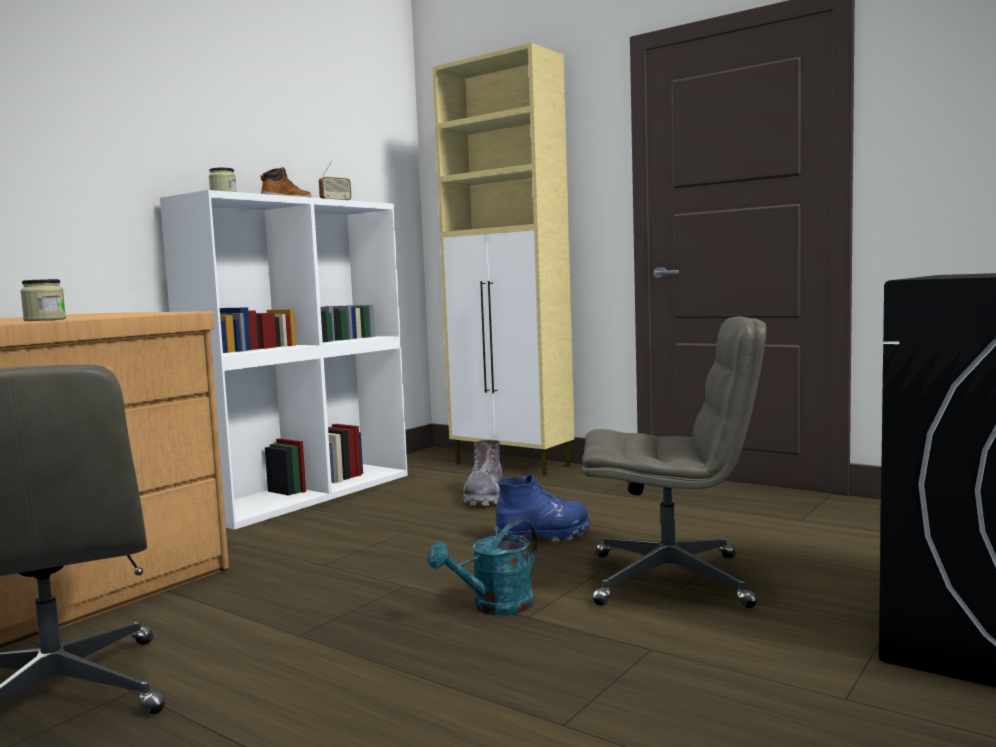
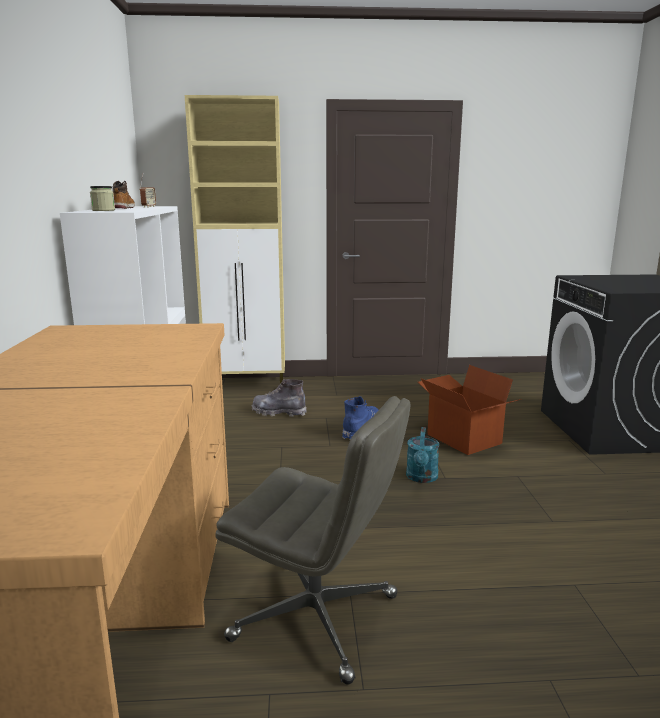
camera: 40 degrees left, 10 degrees up
jar [20,279,66,321] -> none
grey boot [463,440,502,506] -> grey boot turned 135 degrees clockwise [252,379,307,417]
grey office chair [582,316,767,608] -> cardboard box [418,365,521,455]

